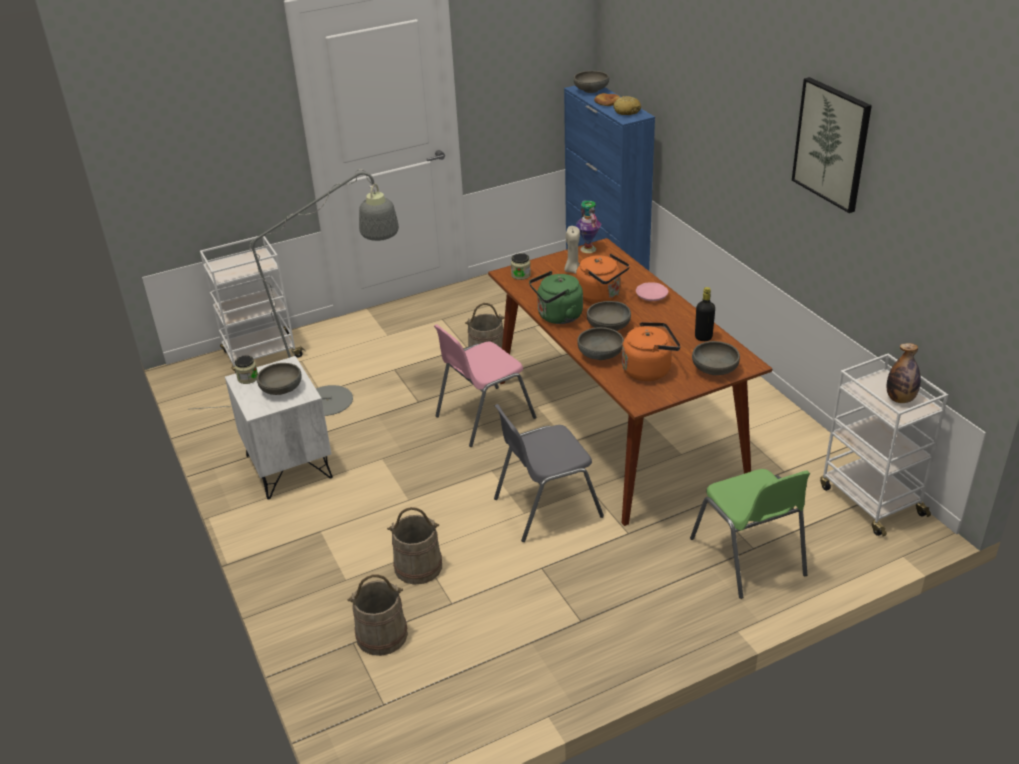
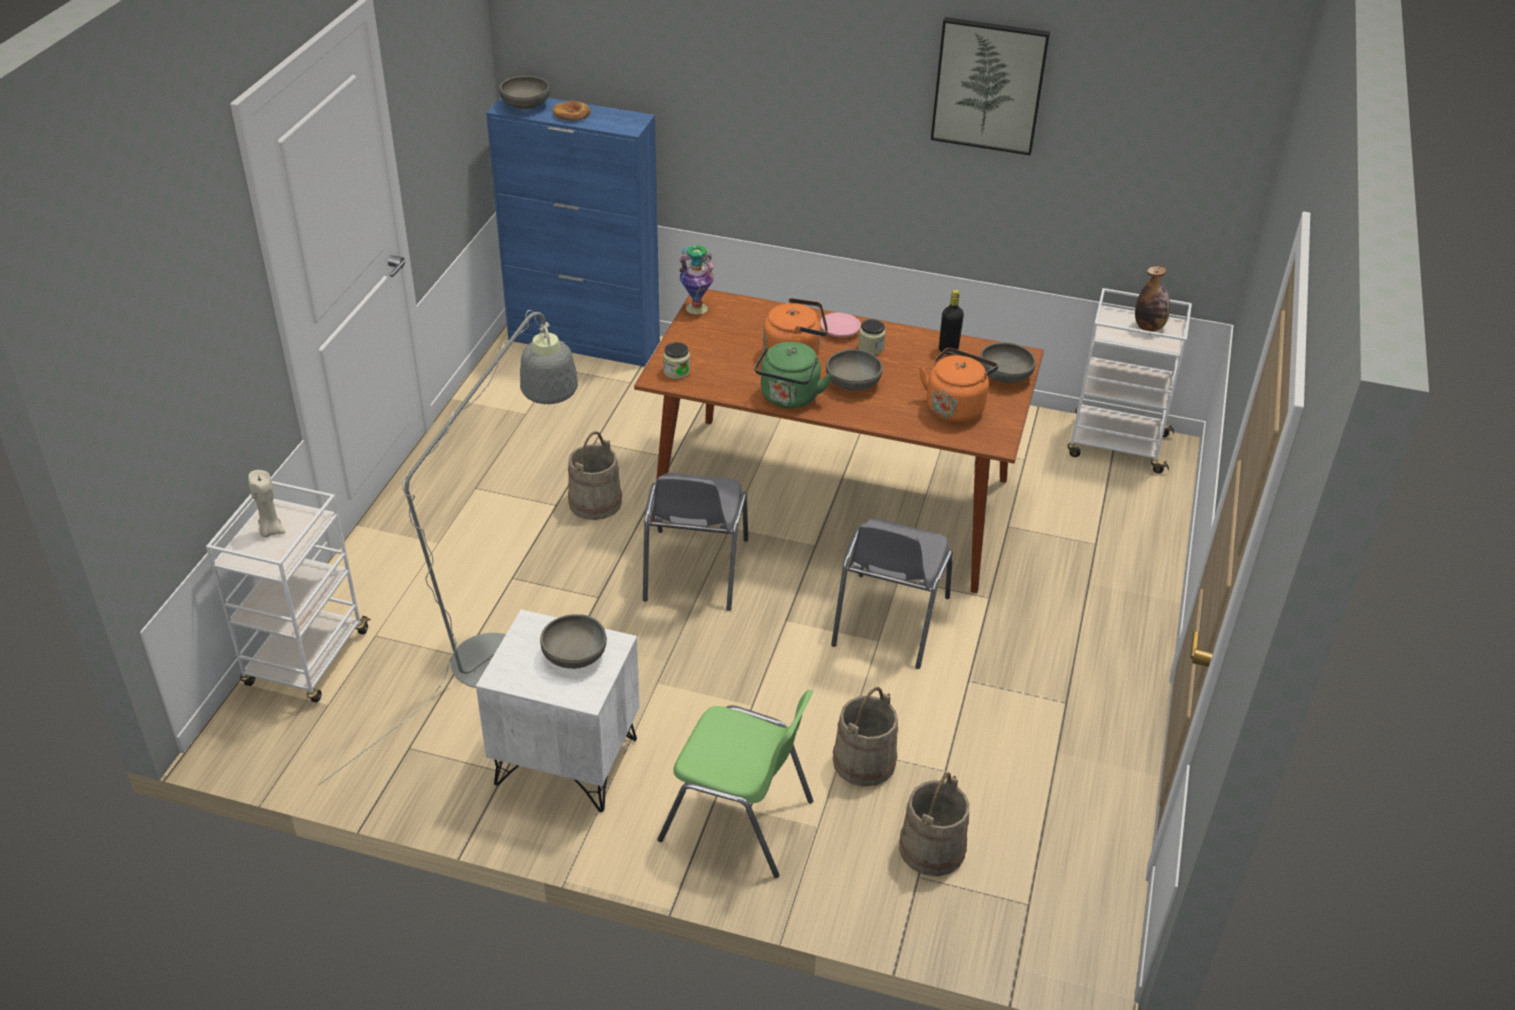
camera: 50 degrees left, 5 degrees up
jar [235,355,258,384] -> jar moved to [858,319,886,355]
pink chair [434,324,536,447] -> grey chair [643,473,748,611]
beige candle [564,226,580,274] -> beige candle moved to [248,470,286,538]
grey bowl [577,327,624,360] -> none
bread [613,96,641,115] -> none
green chair [690,469,810,599] -> green chair moved to [658,690,813,878]

